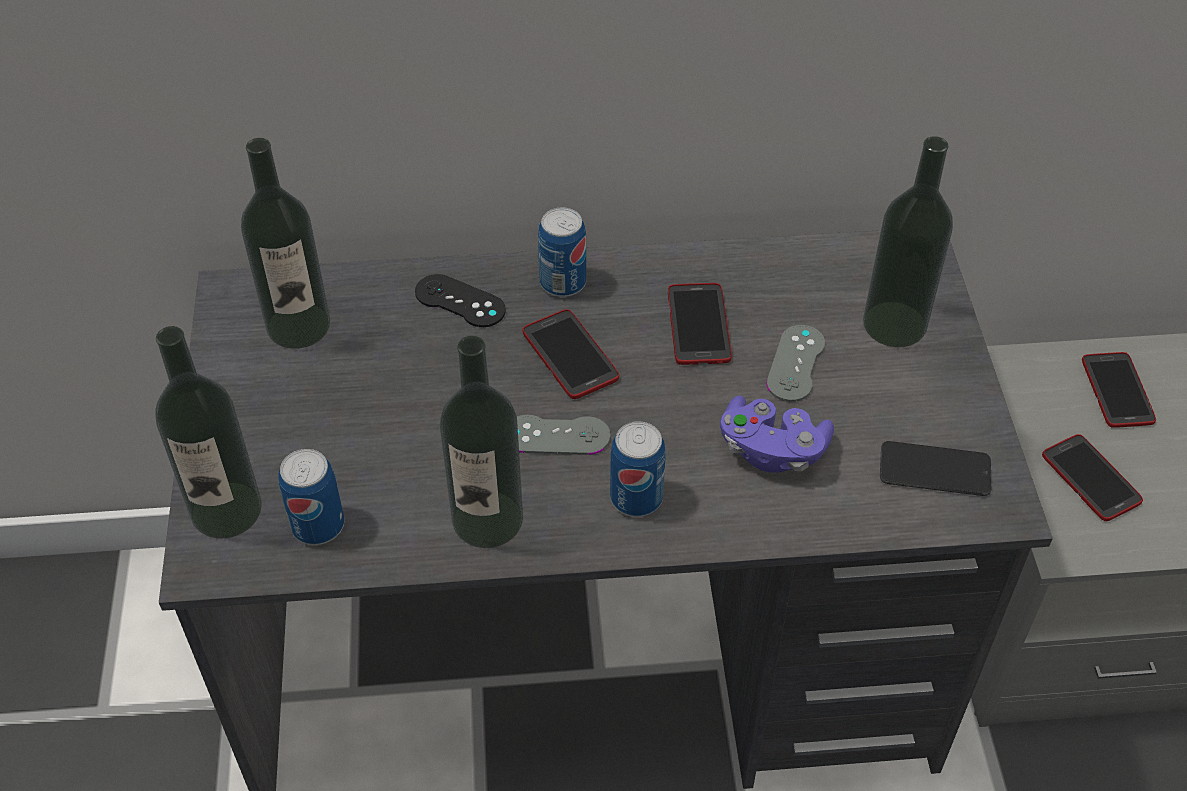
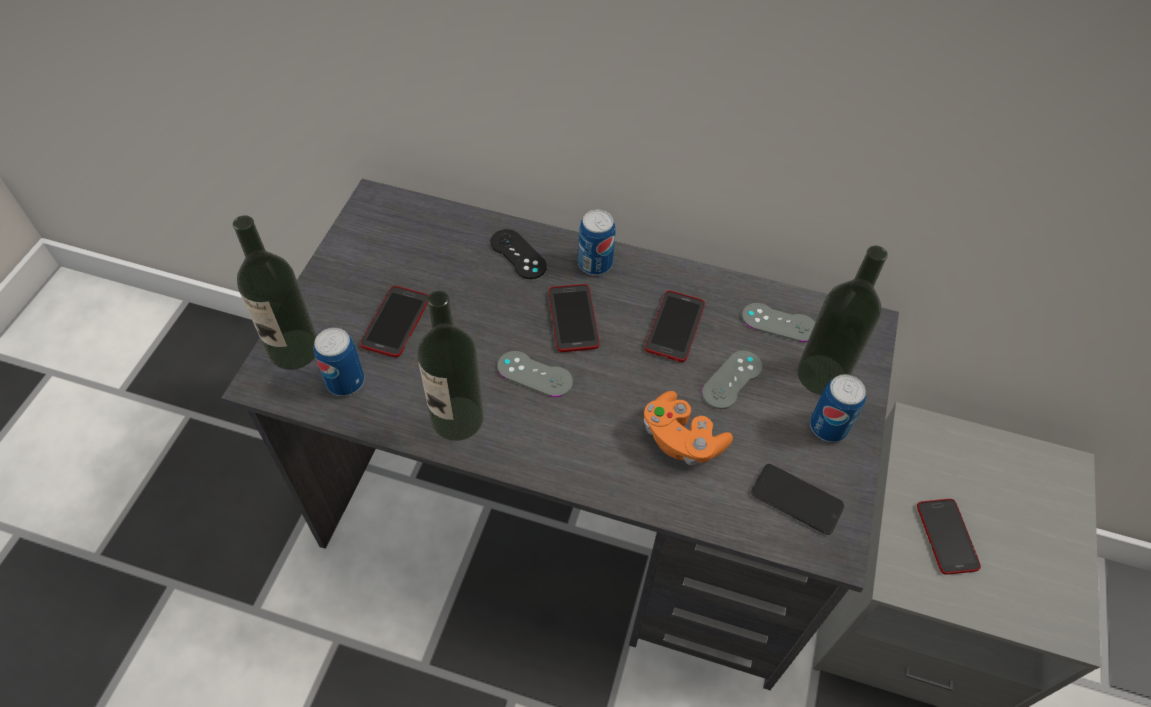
camera: 20 degrees right, 5 degrees up
bottle [241,138,330,349] -> none
can [610,421,666,517] -> can moved to [810,374,866,442]
purple game controller [720,396,834,473] -> orange game controller [644,391,733,465]
phone [1082,352,1156,428] -> phone moved to [360,286,429,357]
none -> grey game controller [742,303,815,342]

